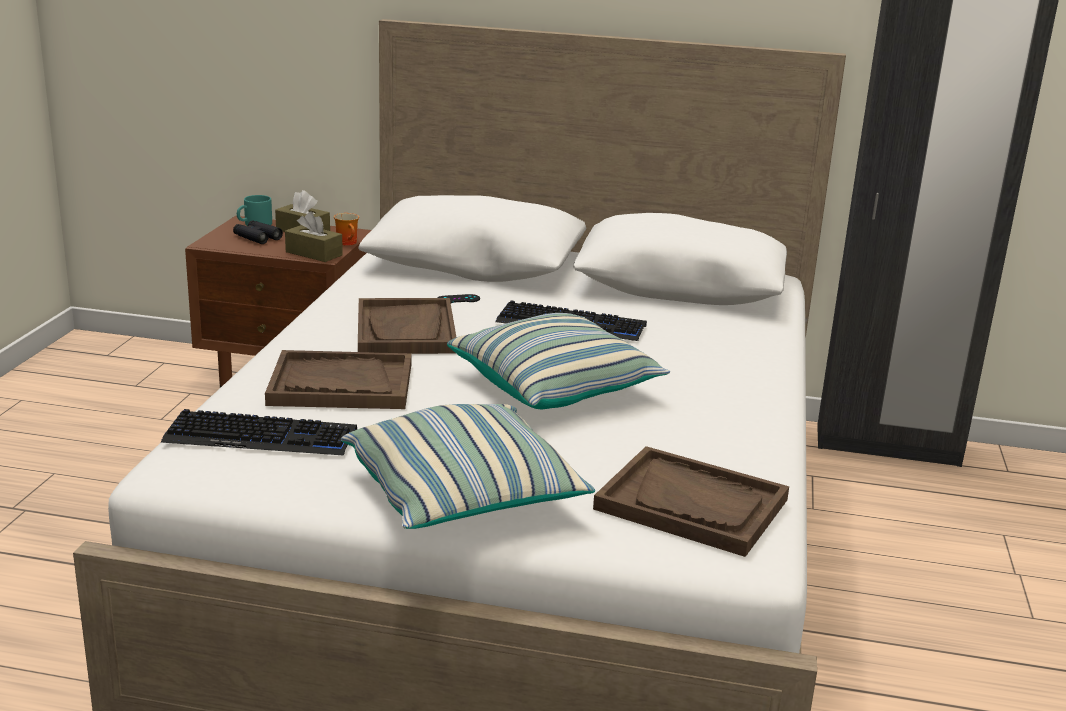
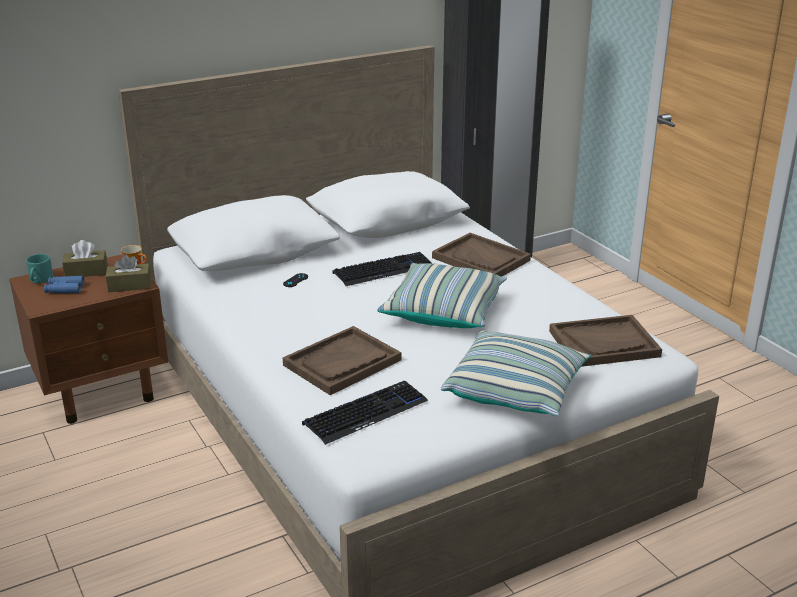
camera: 40 degrees left, 5 degrees up
black binoculars [233,220,283,244] -> blue binoculars [44,276,84,293]
brown tray [358,298,456,354] -> brown tray moved to [432,233,531,277]

